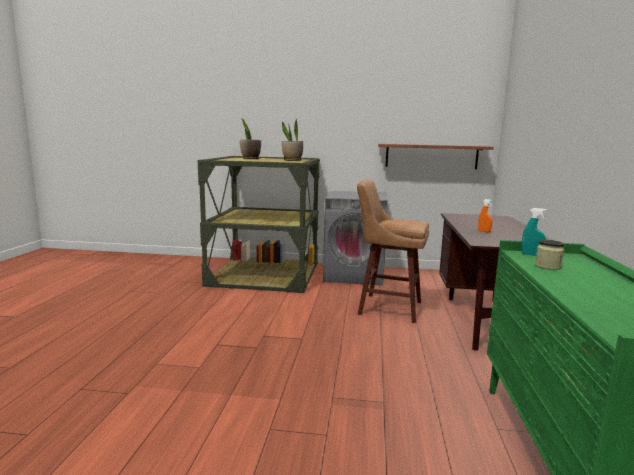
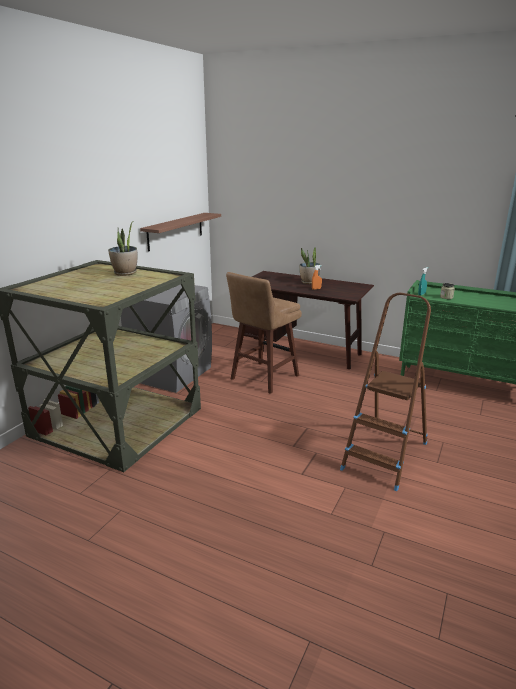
camera: 70 degrees left, 10 degrees up
potted plant [240,118,261,159] -> potted plant moved to [300,246,320,284]
none -> brown step ladder [340,293,431,491]

